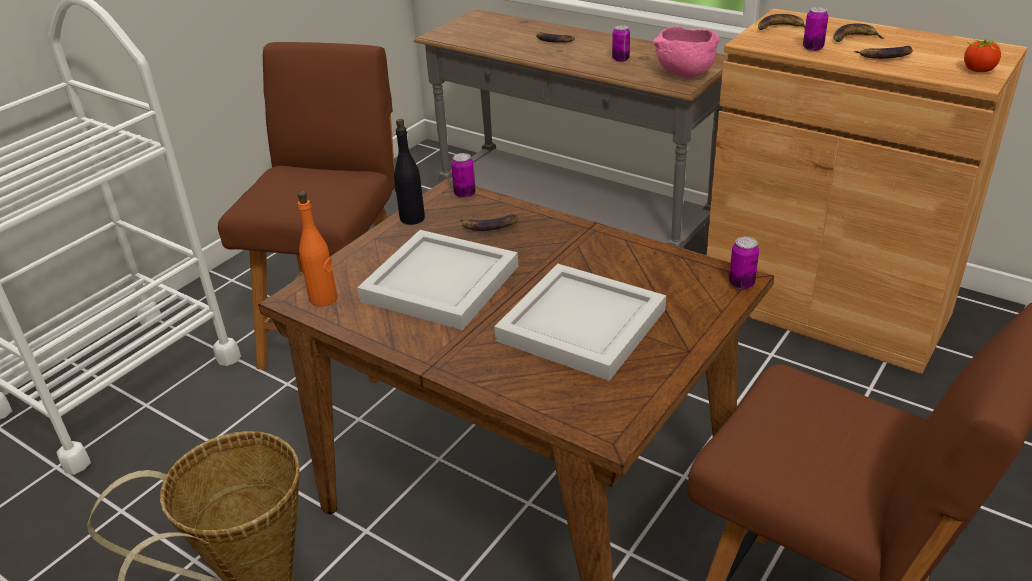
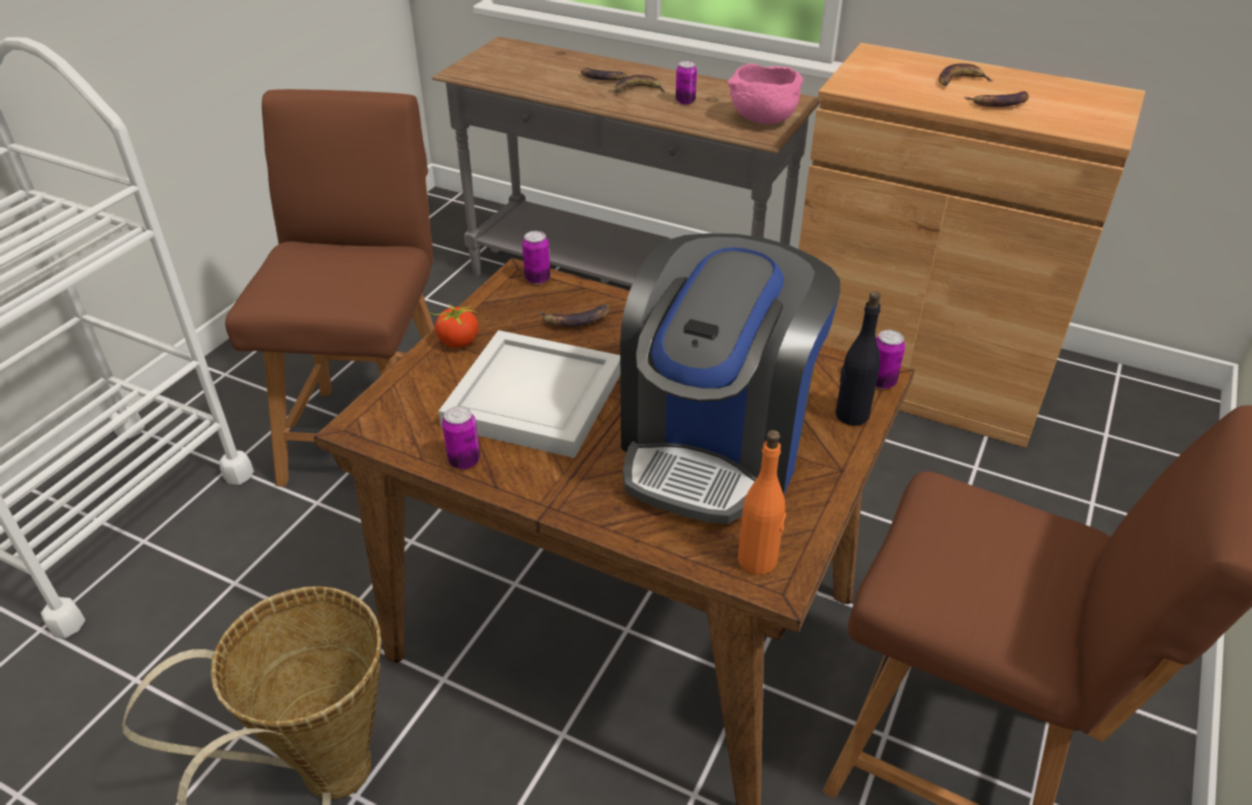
camera: 10 degrees left, 5 degrees up
orange bottle [297,191,338,307] -> orange bottle moved to [738,430,786,575]
black bottle [394,119,425,225] -> black bottle moved to [835,291,881,426]
white tray [494,264,666,381] -> coffee machine [620,233,840,524]
banana [758,14,805,30] -> banana moved to [615,75,666,93]
can [803,7,829,51] -> can moved to [442,406,480,469]
tomato [964,39,1001,72] -> tomato moved to [430,304,478,348]

